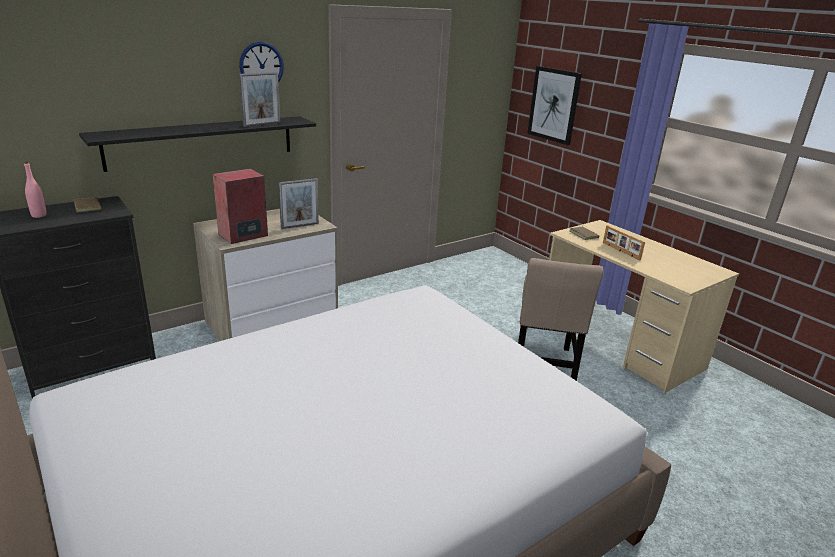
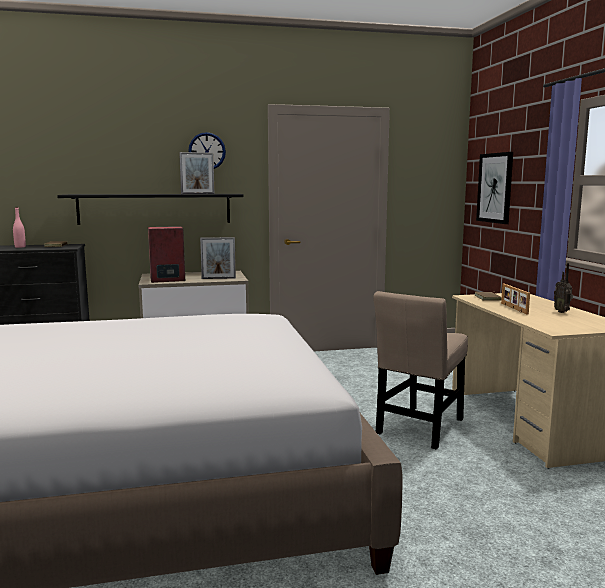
camera: 25 degrees right, 15 degrees down
none -> radio [554,263,573,313]

